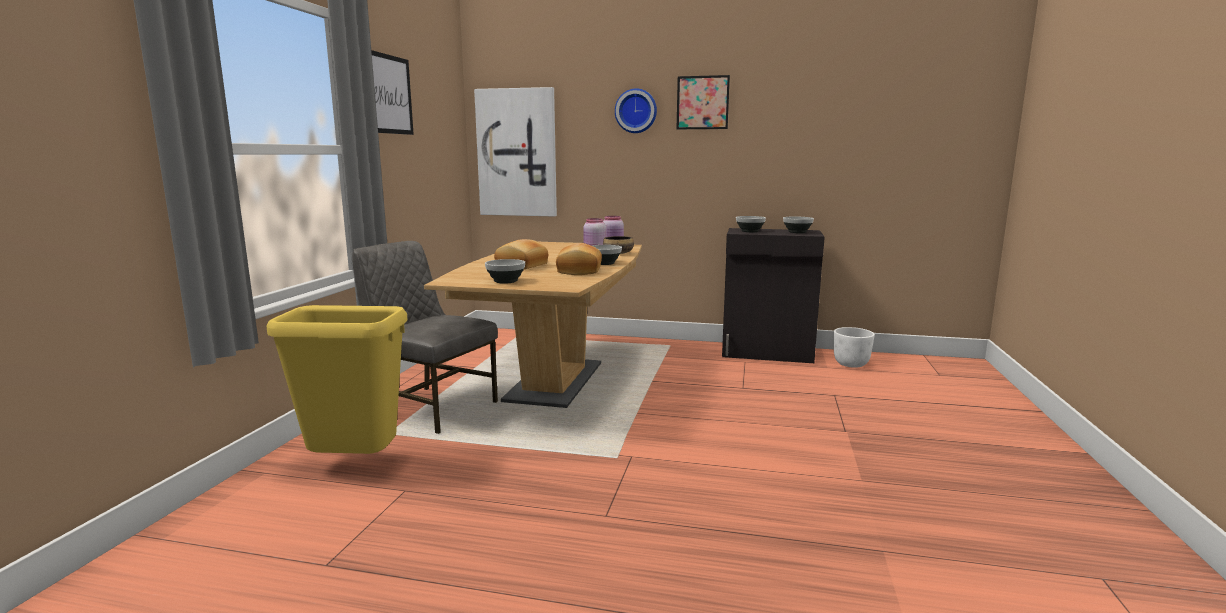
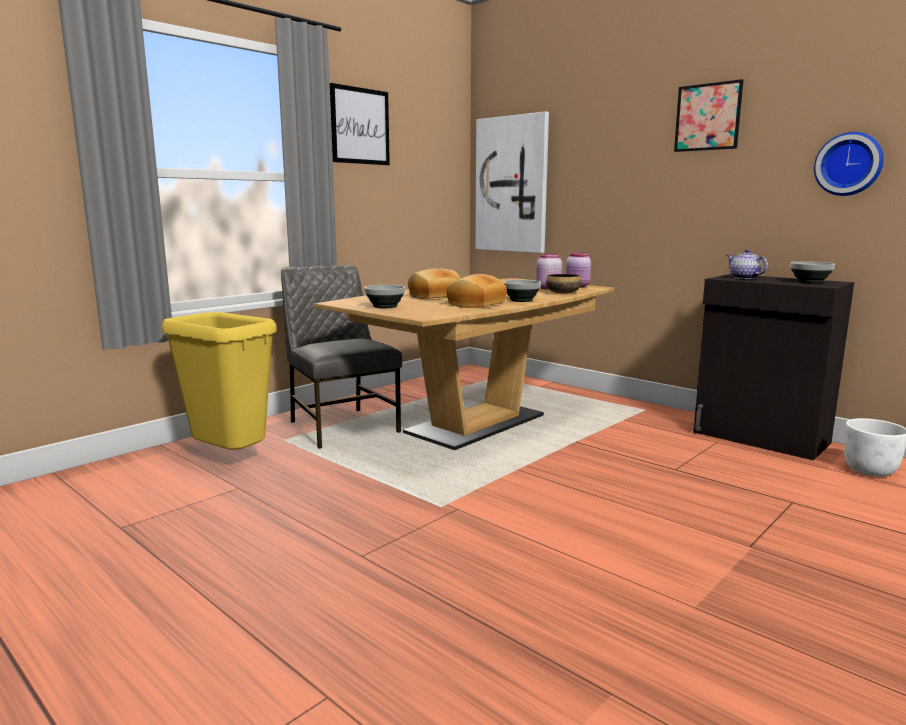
camera: 30 degrees right, 0 degrees up
wall clock [615,88,657,133] -> wall clock moved to [814,132,884,196]
bowl [736,216,766,232] -> teapot [727,249,768,279]

